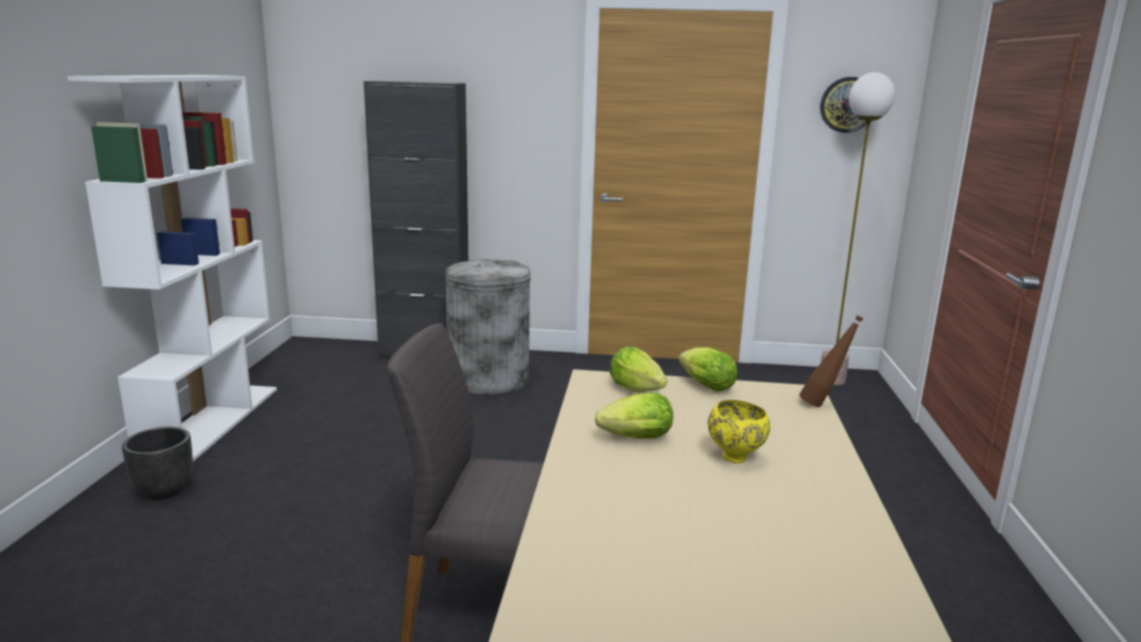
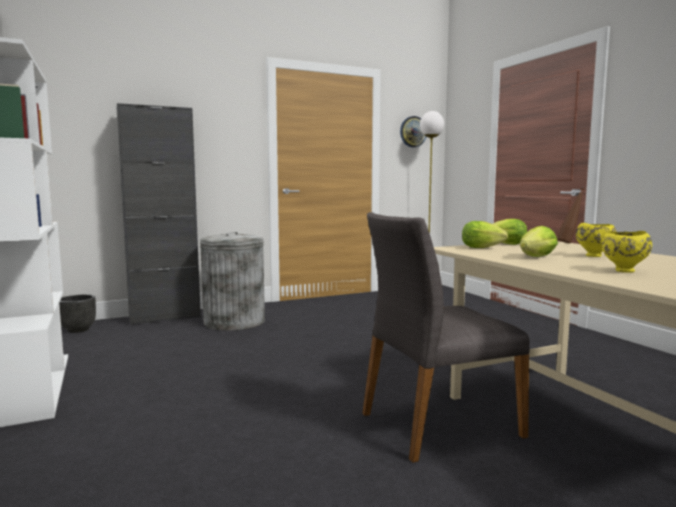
camera: 30 degrees left, 10 degrees down
black planter [122,427,193,500] -> black planter moved to [59,294,96,333]
none -> yellow bowl [602,231,652,273]

